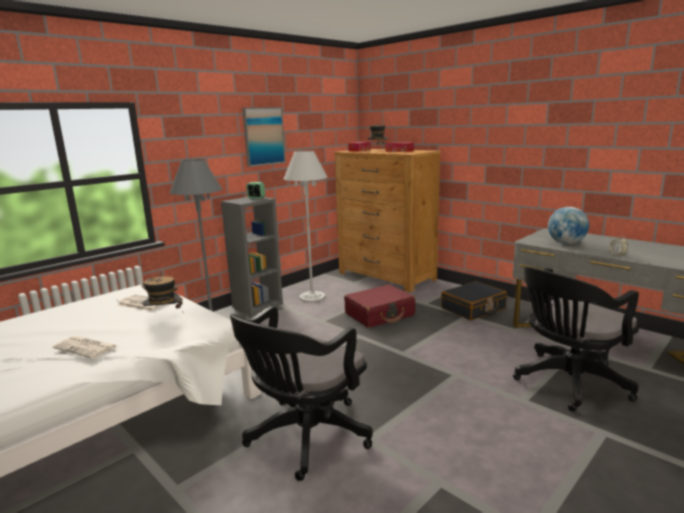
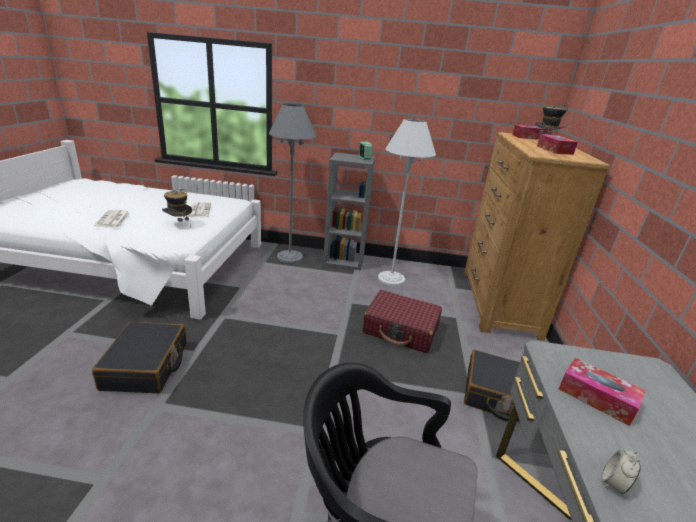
camera: 50 degrees right, 10 degrees up
black office chair [230,306,373,481] -> black suitcase [92,322,187,394]
picture [242,107,286,167] -> none
globe [548,207,589,244] -> tissue box [559,358,646,426]

